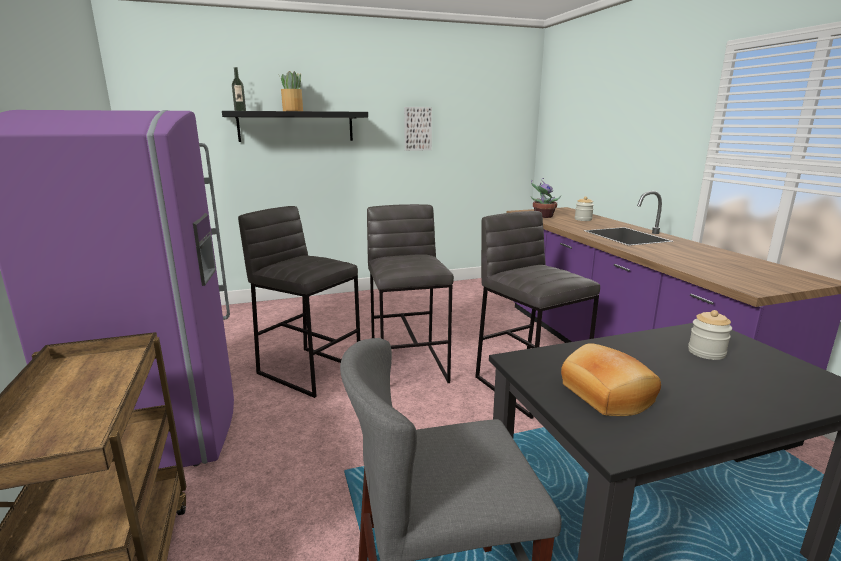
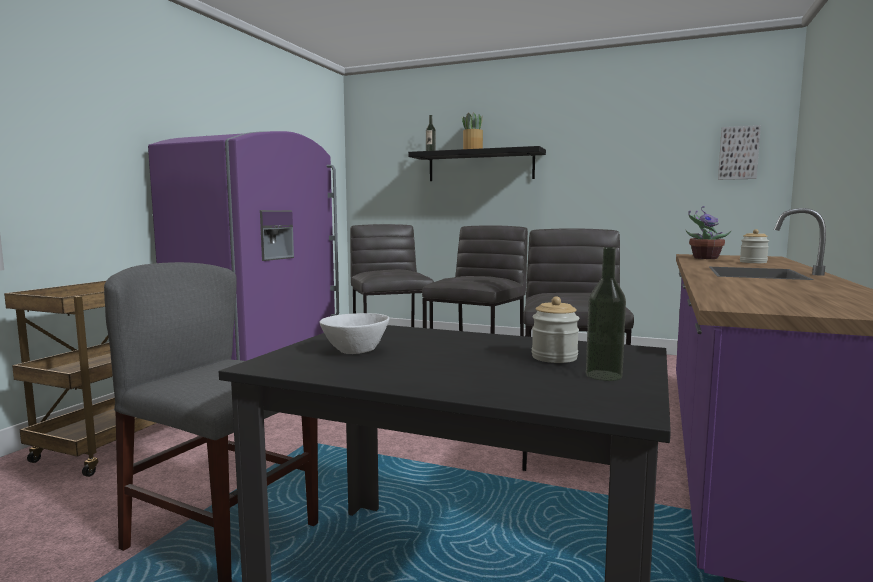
camera: 40 degrees right, 10 degrees down
picture [404,107,432,151] -> picture moved to [718,125,761,180]
bread [561,343,661,416] -> white bowl [319,313,390,354]
none -> bottle [586,247,626,381]

